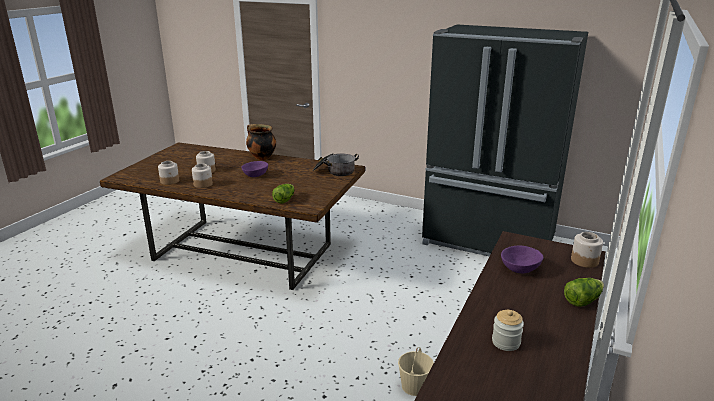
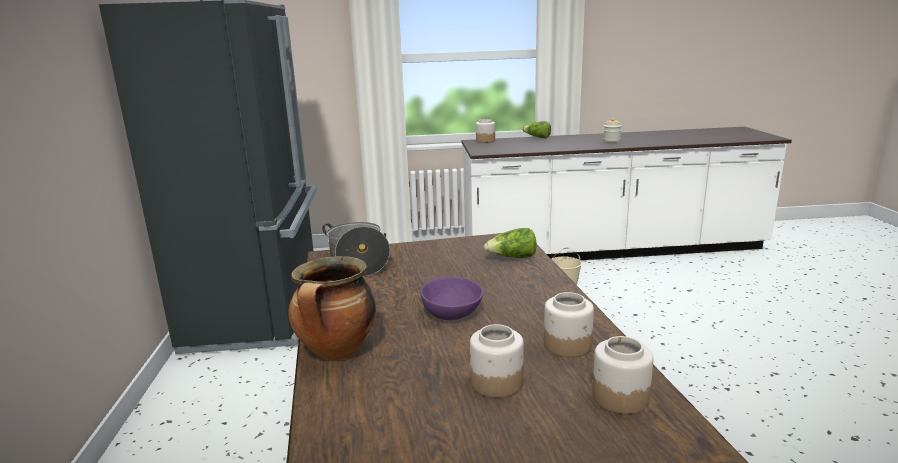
camera: 120 degrees left, 5 degrees down
purple bowl [501,246,544,273] -> none

